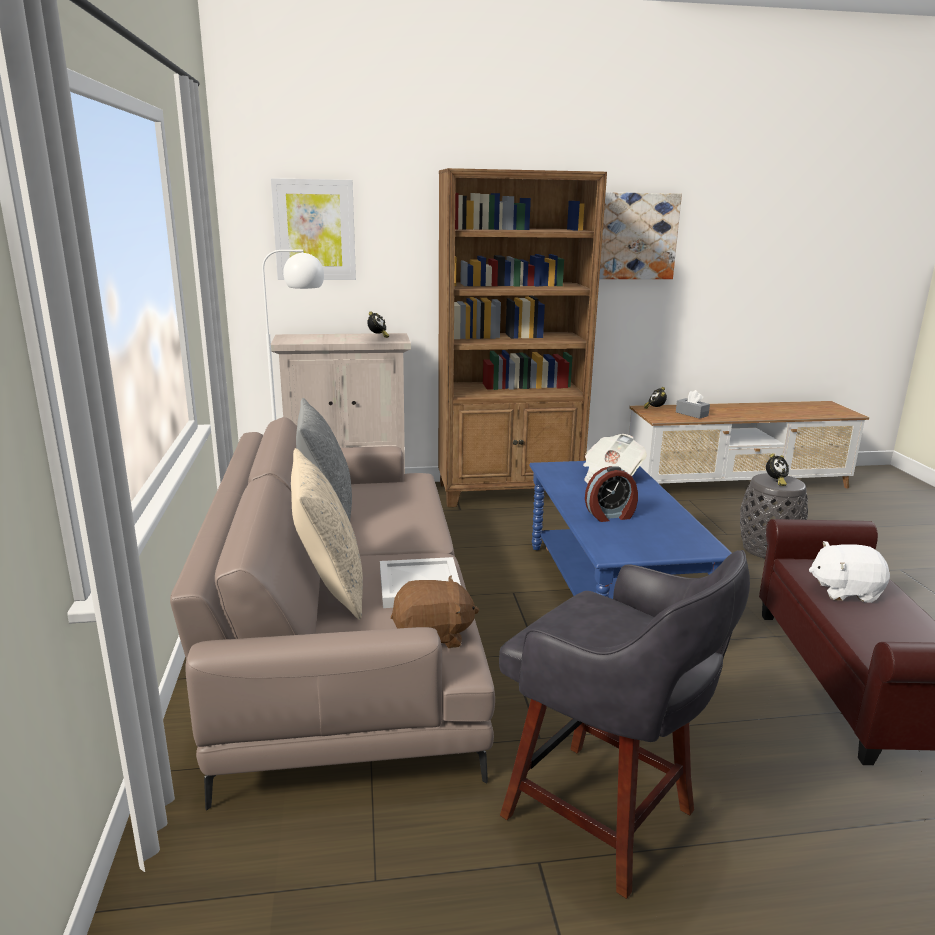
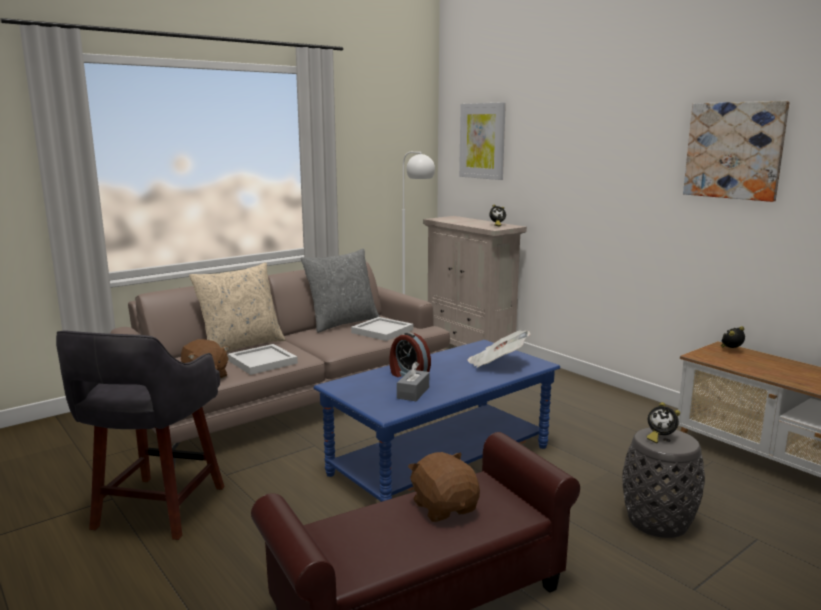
camera: 60 degrees right, 5 degrees down
brown bookcase [438,168,607,507] -> none
grey tissue box [676,390,710,419] -> grey tissue box moved to [397,362,429,401]
white plush toy [809,541,890,603] -> brown plush toy [408,452,480,522]
none -> white tray [351,317,413,341]

